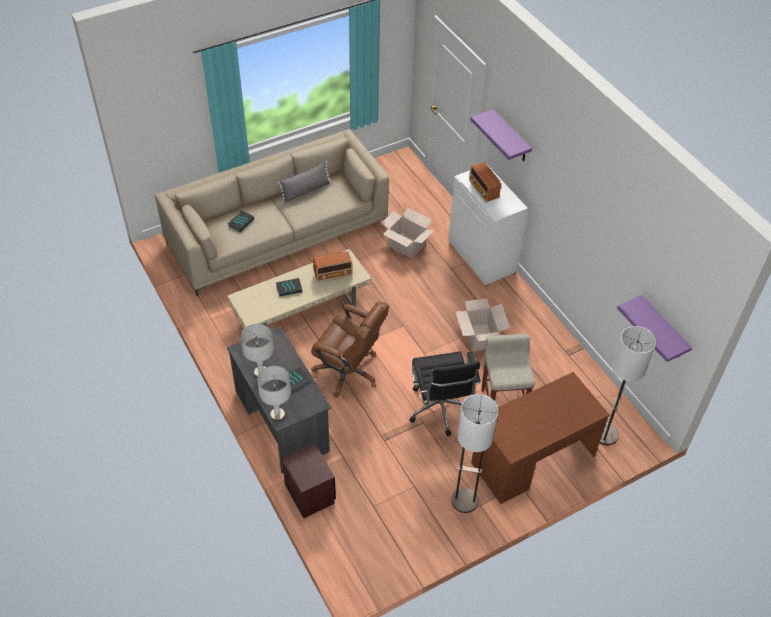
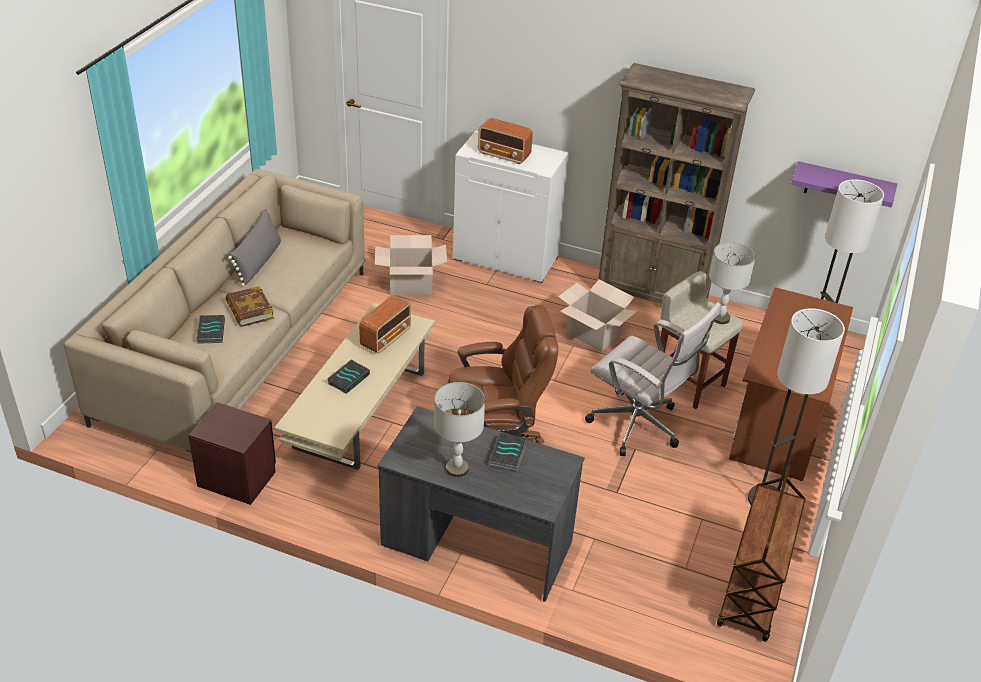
camera: 40 degrees left, 10 degrees down
grey table lamp [257,366,291,421] -> grey table lamp moved to [709,242,756,324]
brown nightstand [282,444,336,518] -> brown nightstand moved to [188,402,276,505]
black office chair [409,352,481,436] -> white office chair [585,302,720,456]
purple shelf [471,109,532,162] -> none
none -> book [226,286,274,327]
none -> brown bookcase [598,63,755,304]
none -> brown cart [717,465,806,642]

